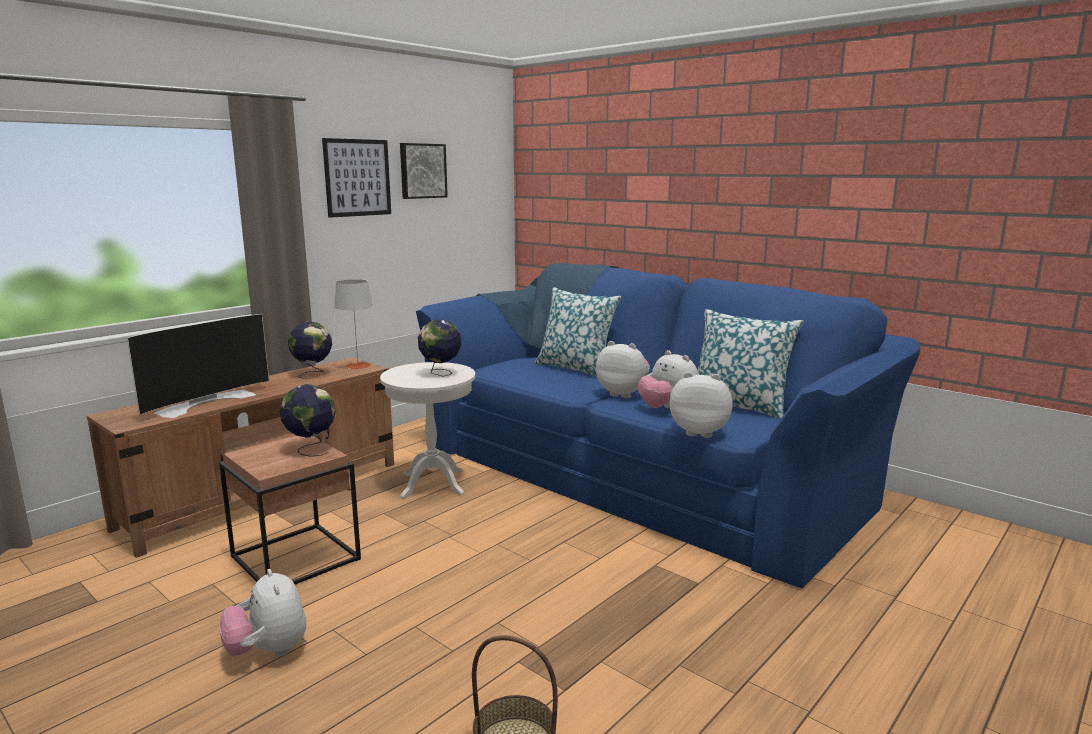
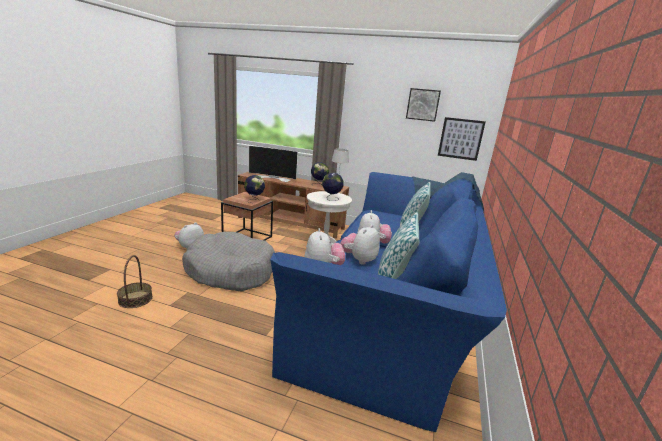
camera: 65 degrees right, 5 degrees up
picture [322,138,391,218] -> picture moved to [438,117,486,161]
none -> grey dog bed [182,232,275,291]

